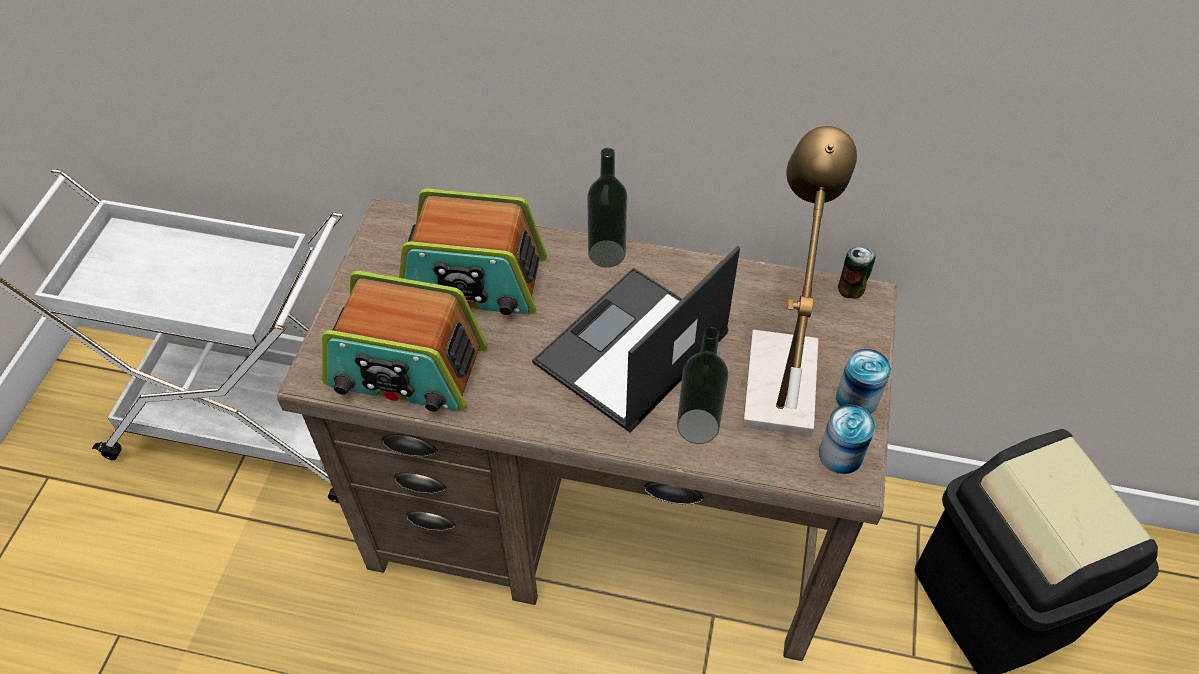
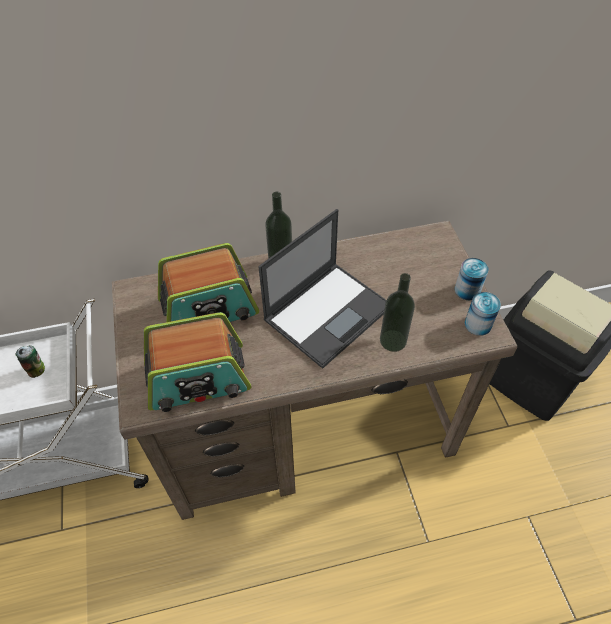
camera: 25 degrees left, 0 degrees up
laptop [532,246,740,433] -> laptop turned 150 degrees counterclockwise [258,209,386,369]
table lamp [743,126,857,436] -> none
can [838,247,876,298] -> can moved to [16,345,45,378]

